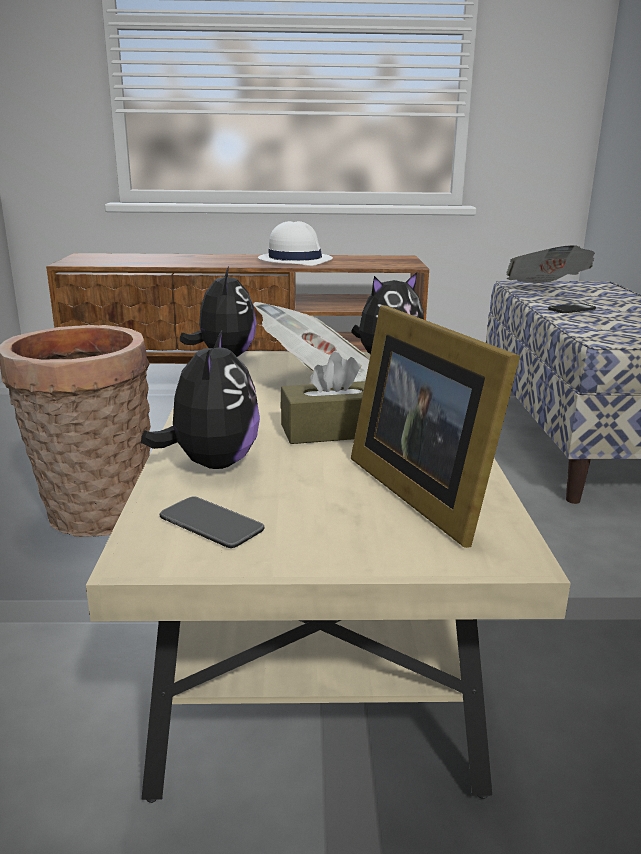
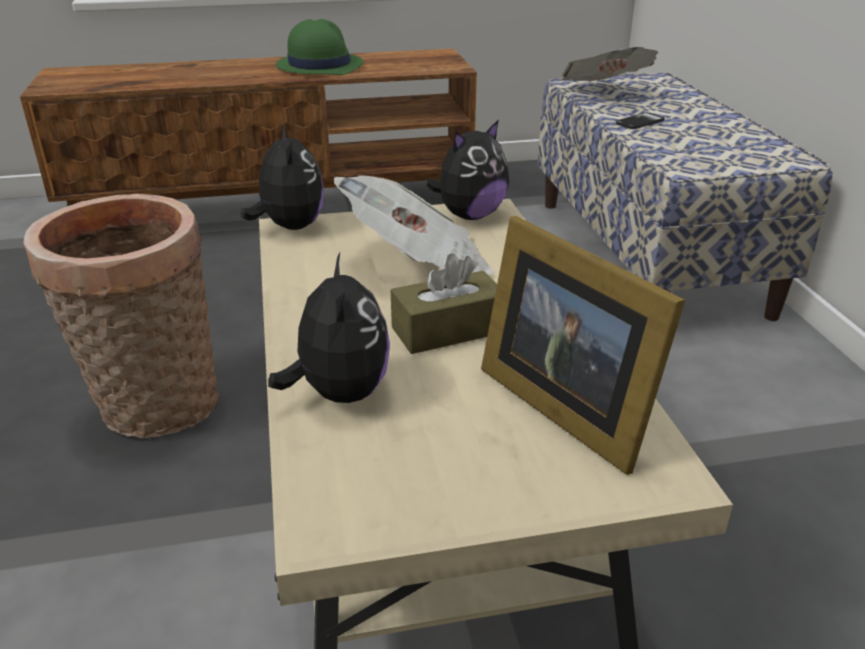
camera: 10 degrees left, 10 degrees up
phone [160,496,264,548] -> none
white hat [258,221,333,266] -> green hat [276,19,364,75]

